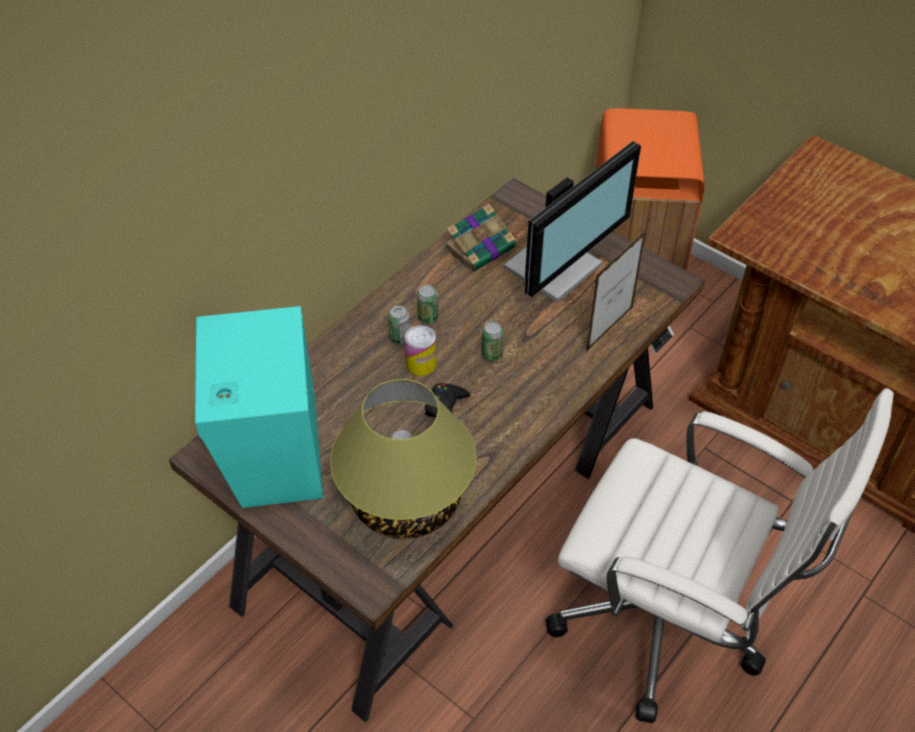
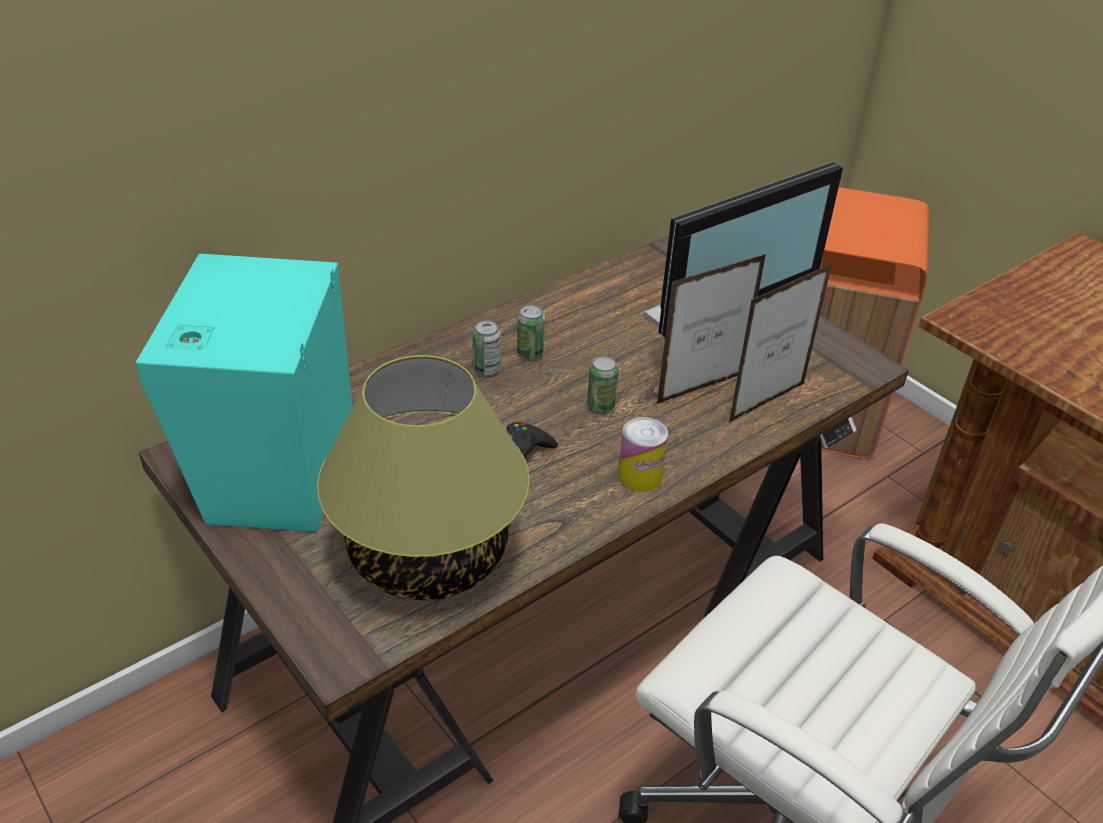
camera: 10 degrees right, 10 degrees down
can [404,325,437,376] -> can moved to [618,417,668,492]
book [444,204,518,272] -> none
none -> picture frame [657,254,766,404]

